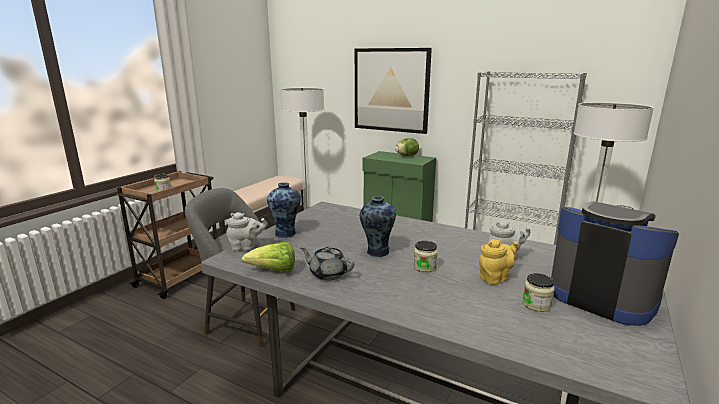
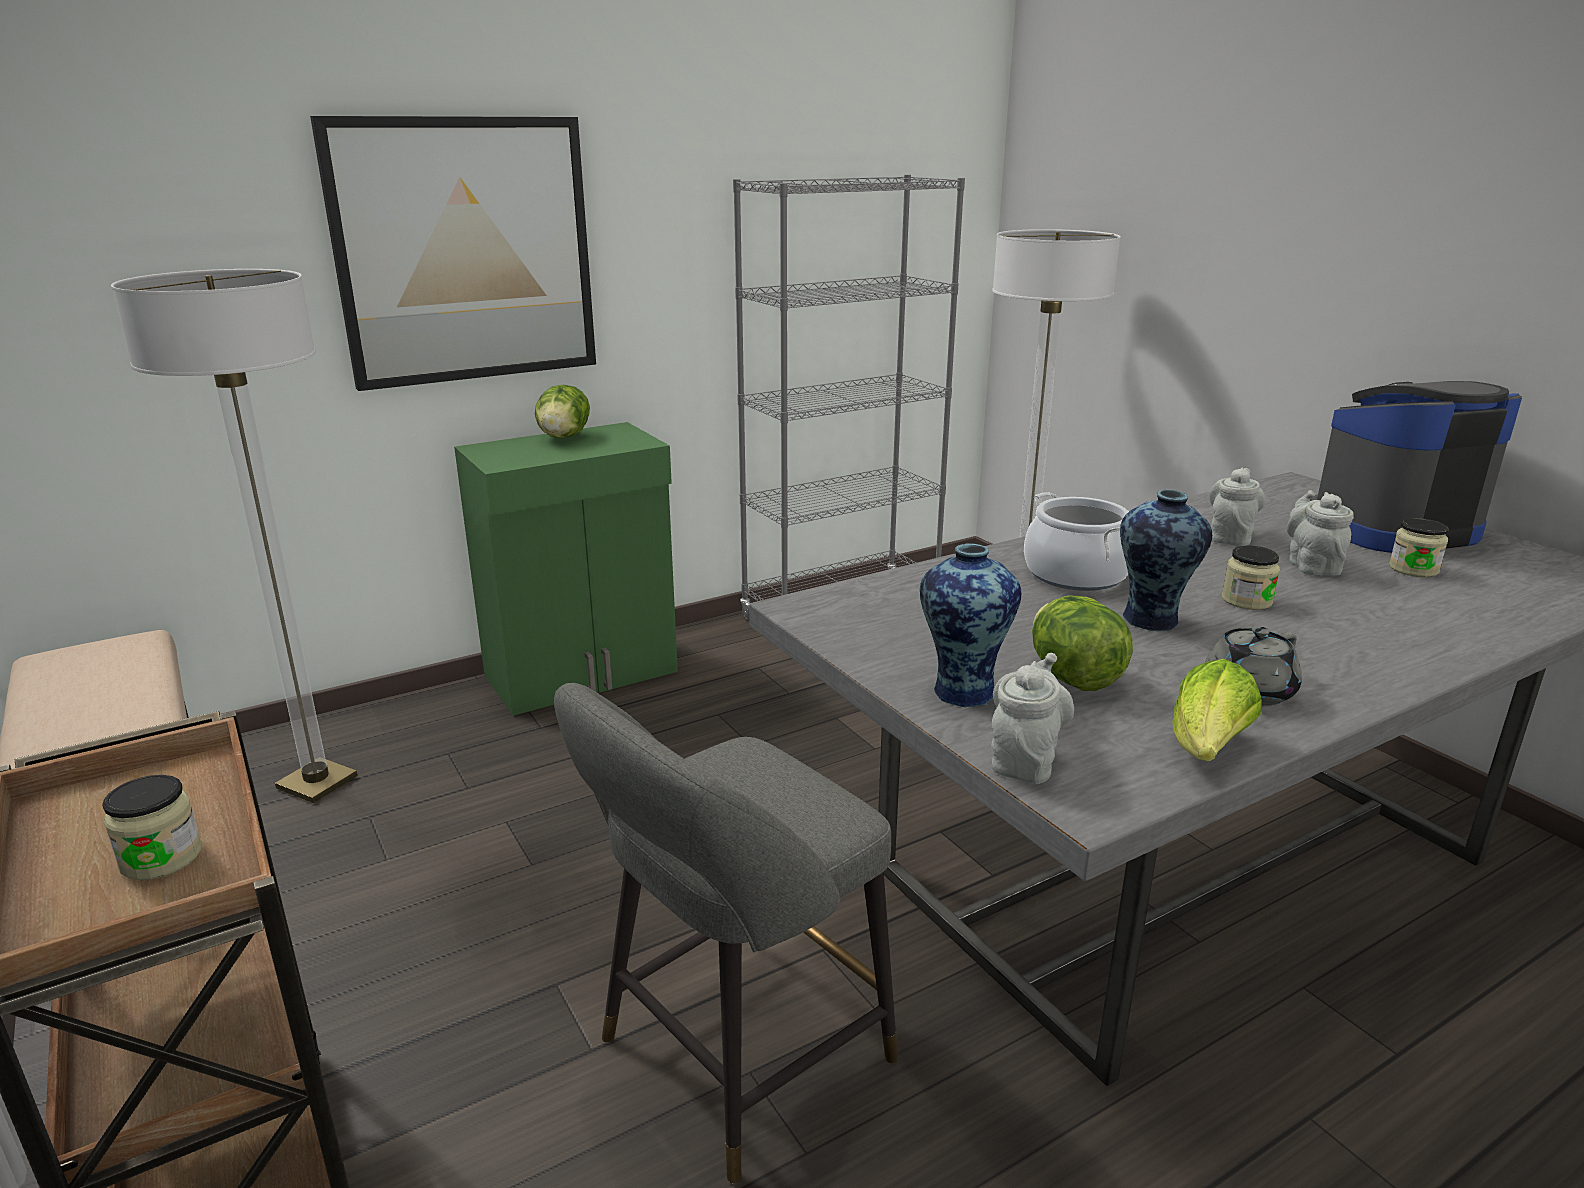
camera: 60 degrees left, 5 degrees up
yellow teapot [479,239,518,285] -> grey teapot [1287,490,1354,576]
none -> cooking pot [1024,492,1129,591]
none -> lettuce [1032,595,1133,691]

